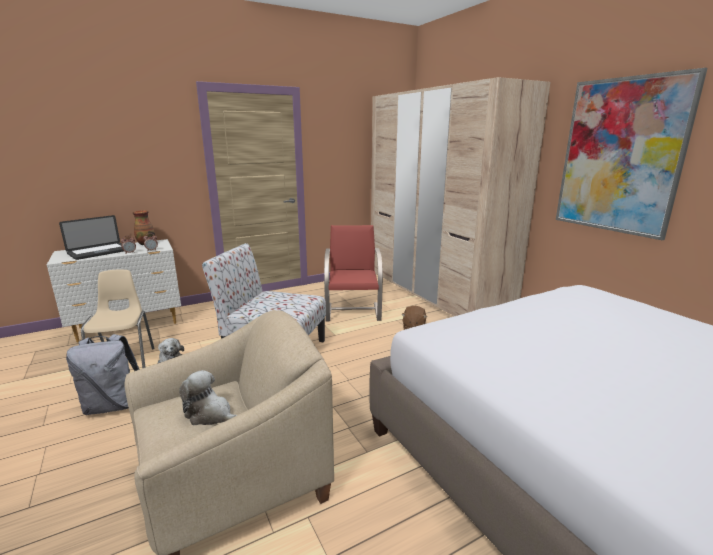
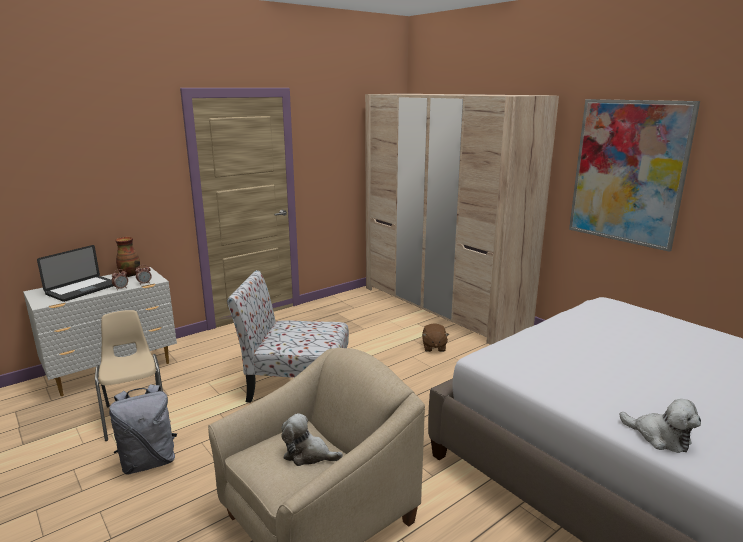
camera: 10 degrees left, 0 degrees up
plush toy [158,338,184,363] -> plush toy moved to [620,399,701,453]
red chair [324,225,383,322] -> none

